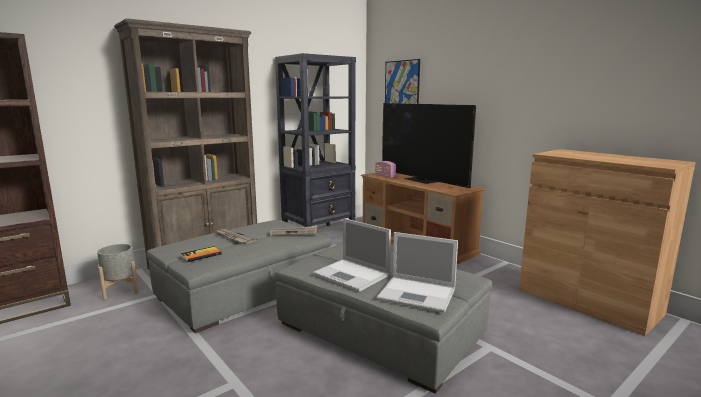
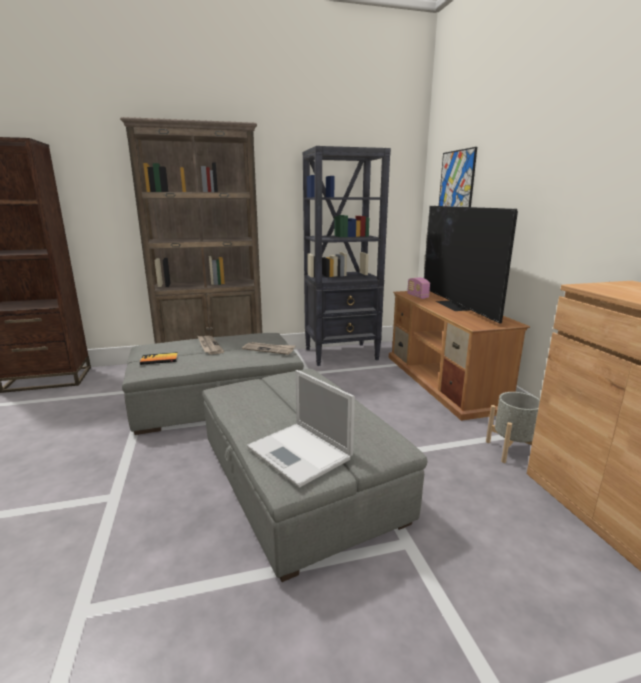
camera: 25 degrees right, 5 degrees up
grey planter [97,244,138,300] -> grey planter moved to [486,392,540,463]
laptop [313,218,391,292] -> none

